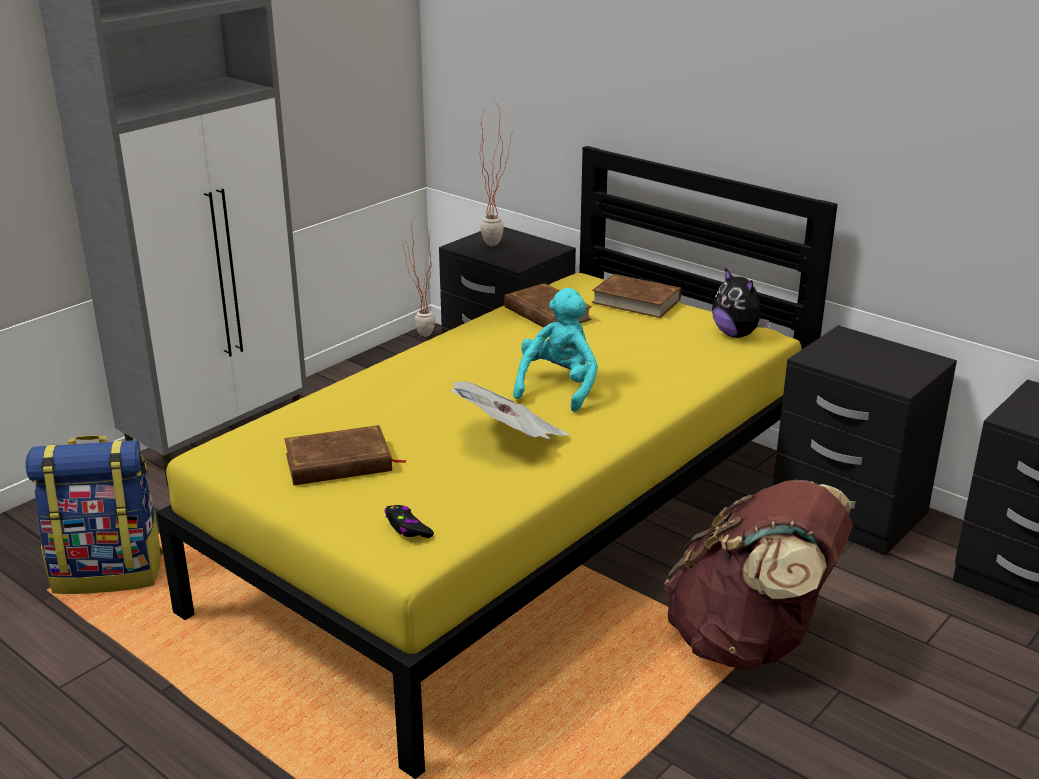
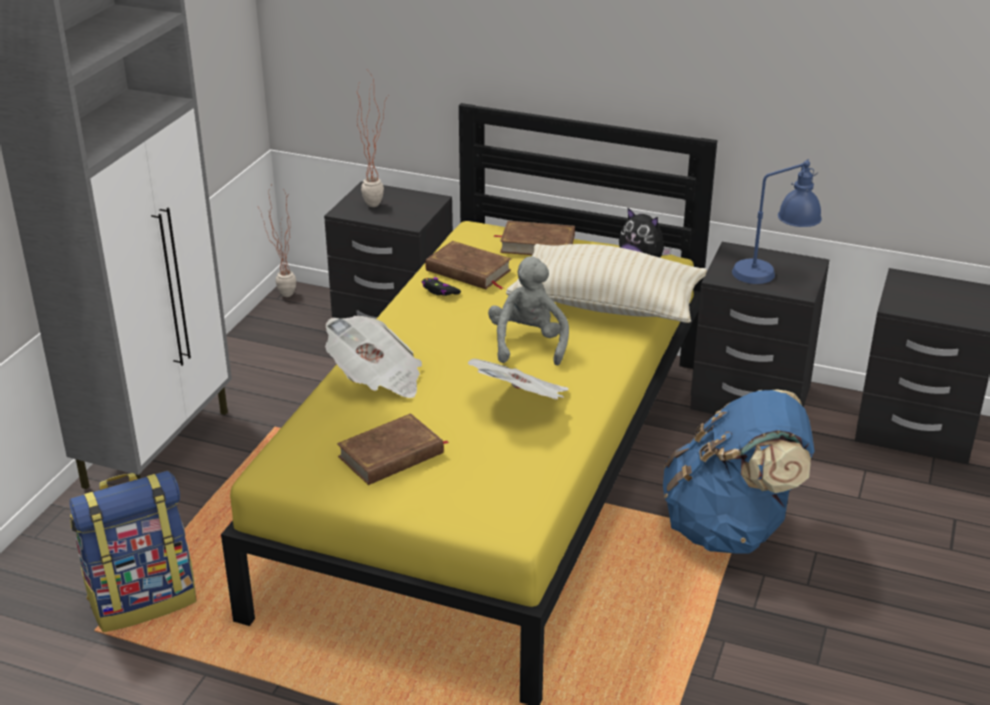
camera: 20 degrees left, 5 degrees up
black game controller [385,505,434,538] -> black game controller moved to [422,277,461,296]
turquoise plush toy [513,288,598,412] -> grey plush toy [488,256,569,365]
brown backpack [664,480,853,670] -> blue backpack [663,389,815,554]
none -> newspaper [325,316,422,398]
none -> beige pillow [506,244,707,323]
none -> blue table lamp [732,159,822,284]

